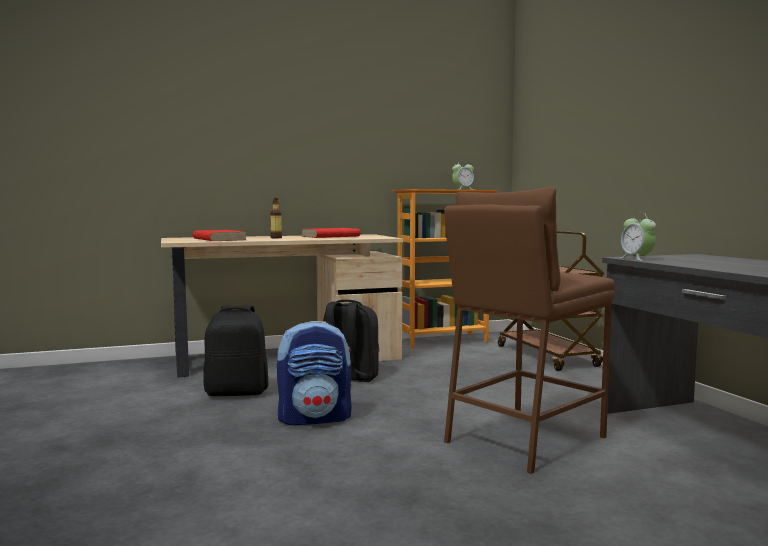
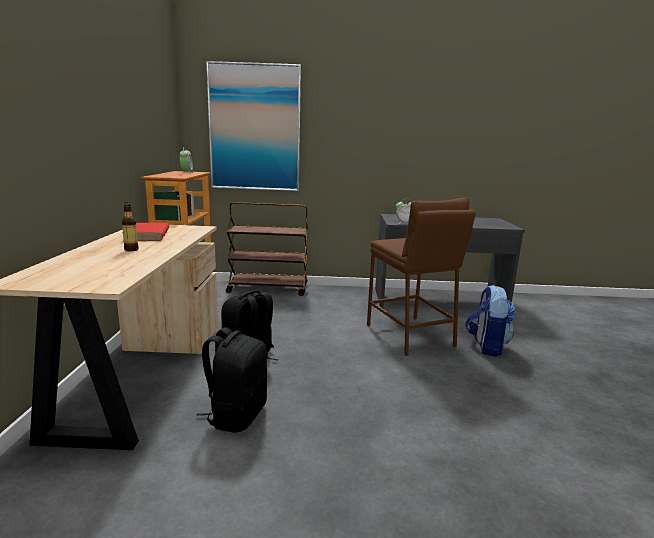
camera: 70 degrees left, 10 degrees up
red book [192,230,246,241] -> none
backpack [277,321,352,425] -> backpack moved to [465,285,515,357]
none -> picture [206,61,301,191]

